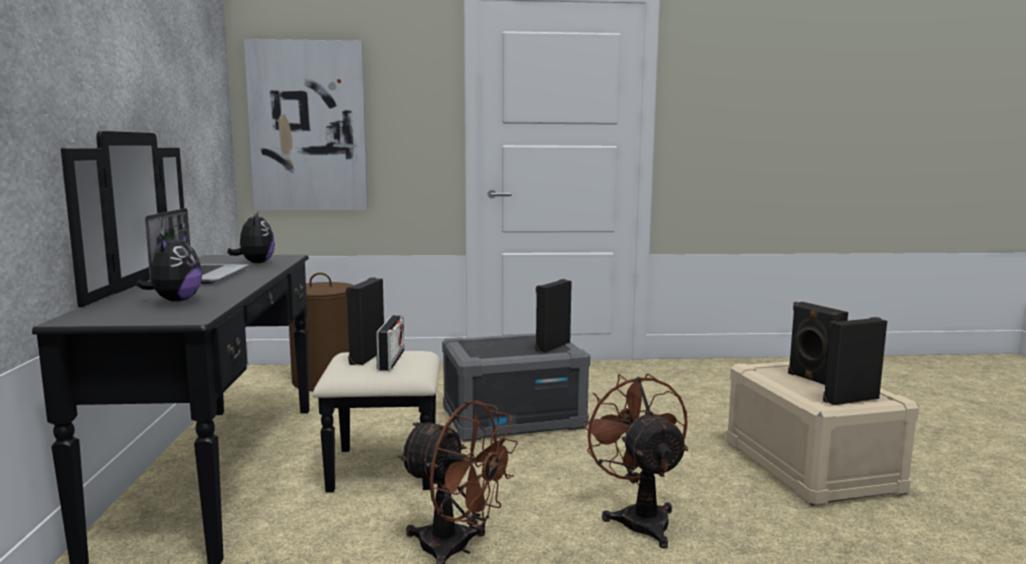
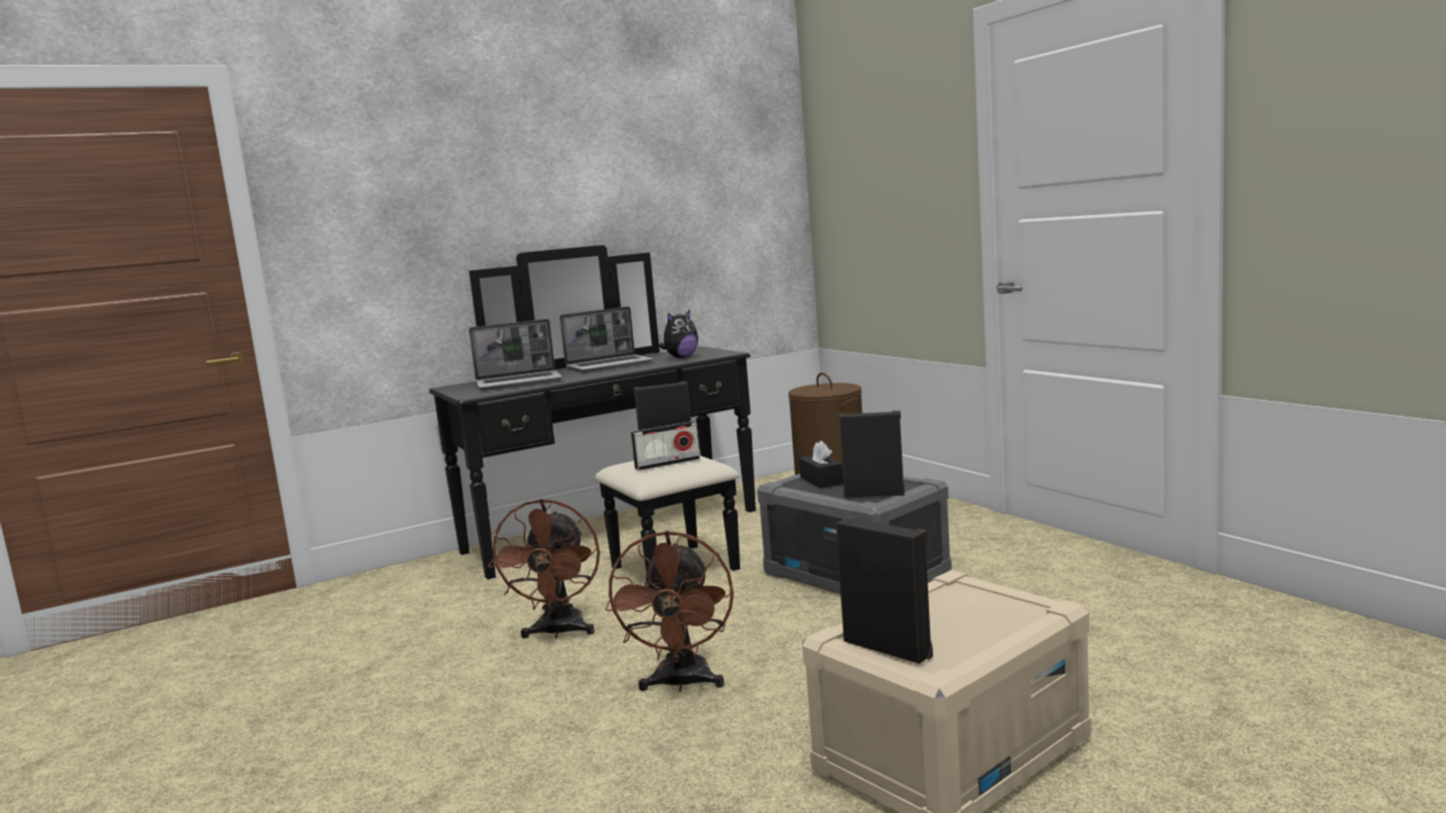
camera: 65 degrees right, 0 degrees up
plush toy [136,232,202,301] -> laptop [469,319,563,390]
picture [244,39,368,210] -> none
brown fan [580,374,688,548] -> brown fan turned 135 degrees clockwise [605,531,734,692]
black speaker [788,302,848,385] -> none
none -> black tissue box [799,441,843,488]

